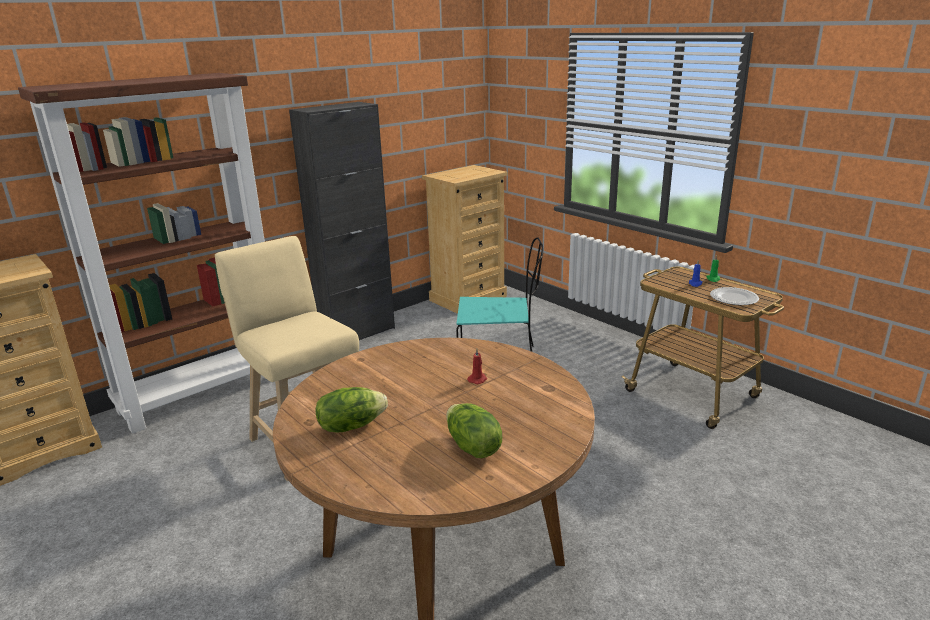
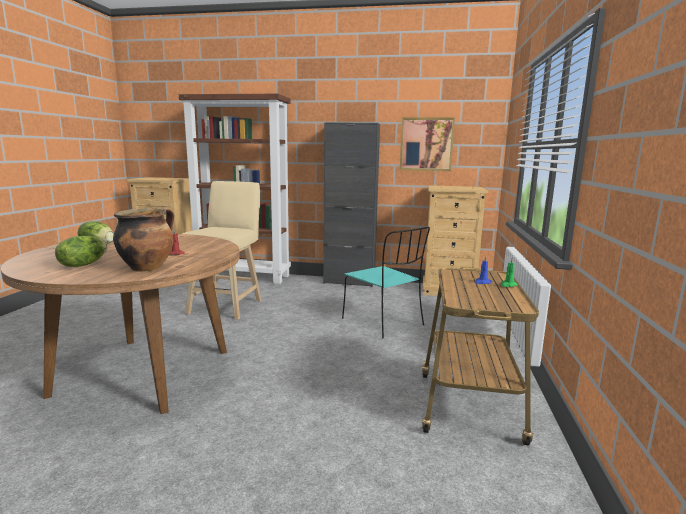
camera: 50 degrees right, 10 degrees down
plate [710,287,759,305] -> none
none -> cooking pot [113,207,174,272]
none -> picture [400,117,455,171]

